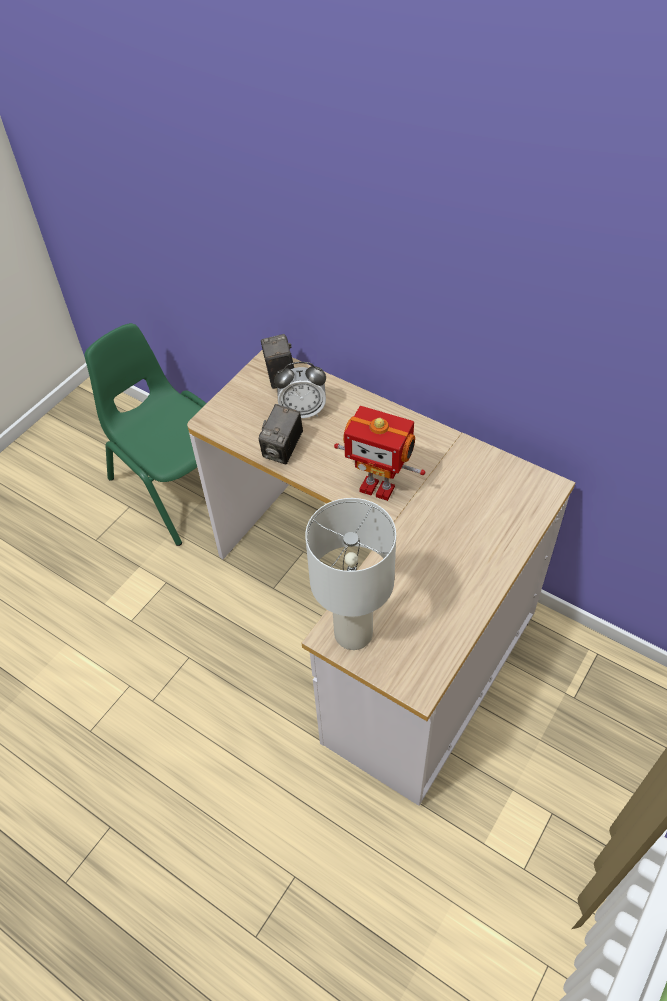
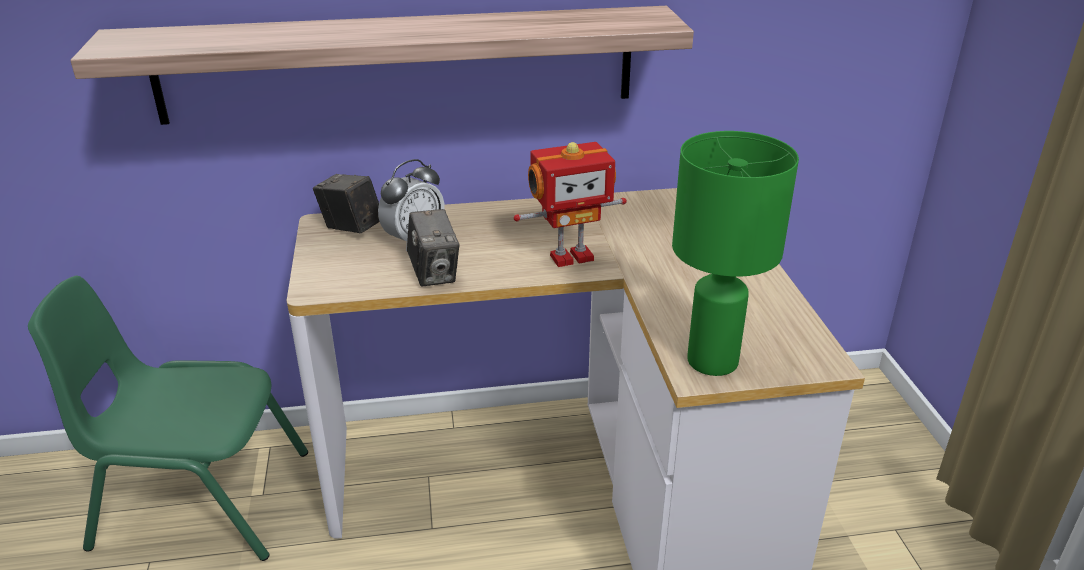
camera: 45 degrees left, 20 degrees down
white table lamp [305,498,396,650] -> green table lamp [672,131,799,376]
none -> shelf [70,6,694,125]

